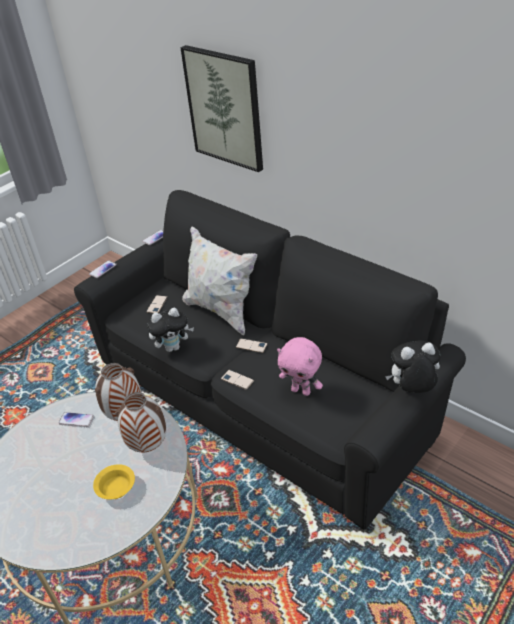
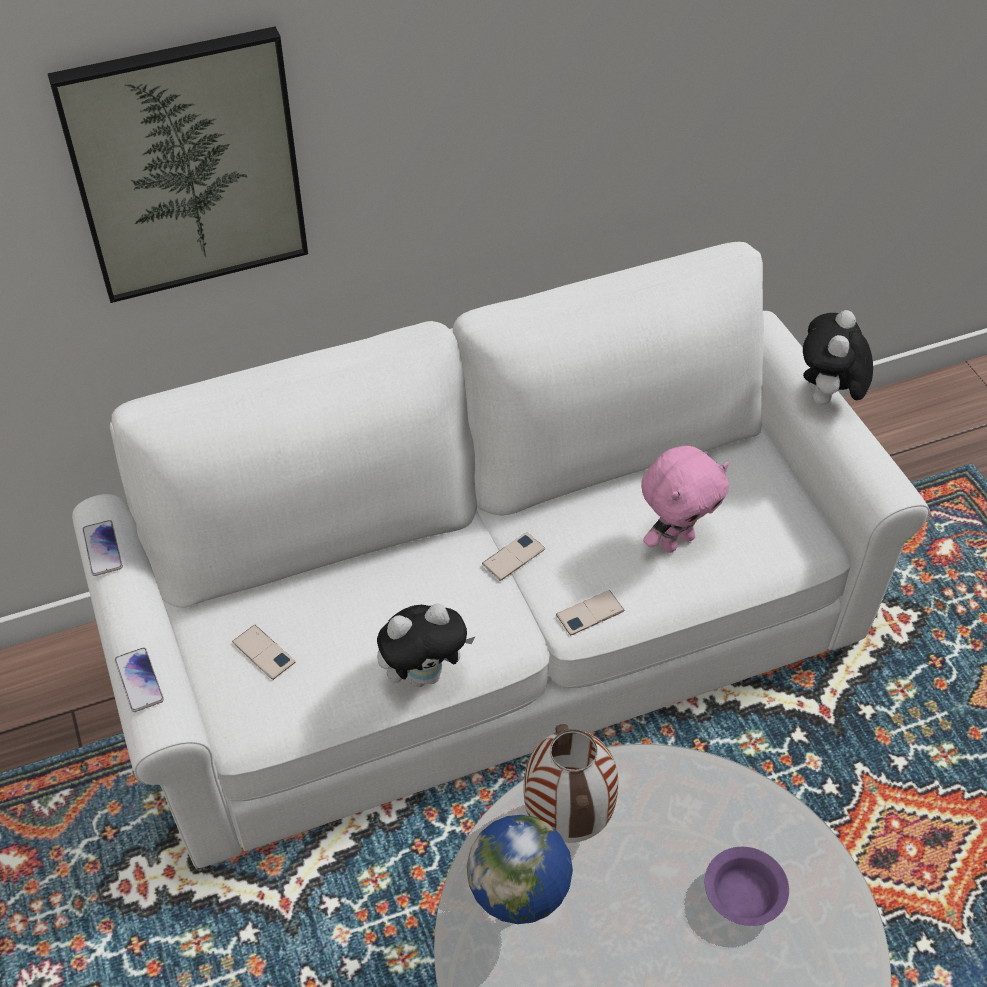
camera: 65 degrees left, 10 degrees up
phone [59,412,94,427] -> globe [467,815,573,924]
black sofa [74,190,466,530] -> white sofa [72,242,930,869]
yellow bowl [93,464,135,499] -> purple bowl [705,847,789,926]
vase [115,392,166,452] -> none
plush toy [147,308,194,352] -> plush toy turned 60 degrees clockwise [377,603,475,687]
white pillow [182,226,257,336] -> none

